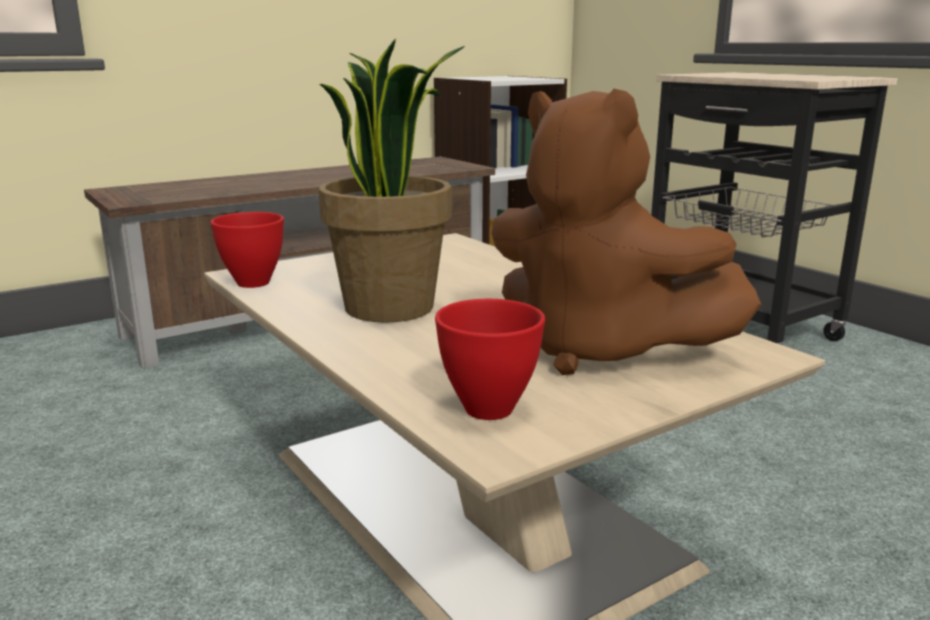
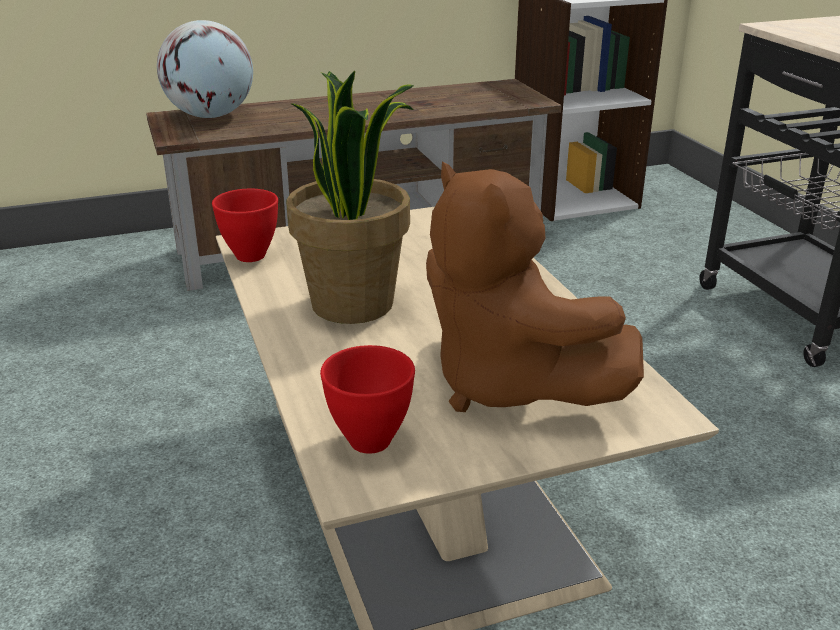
camera: 15 degrees right, 10 degrees up
none -> globe [157,20,253,118]

